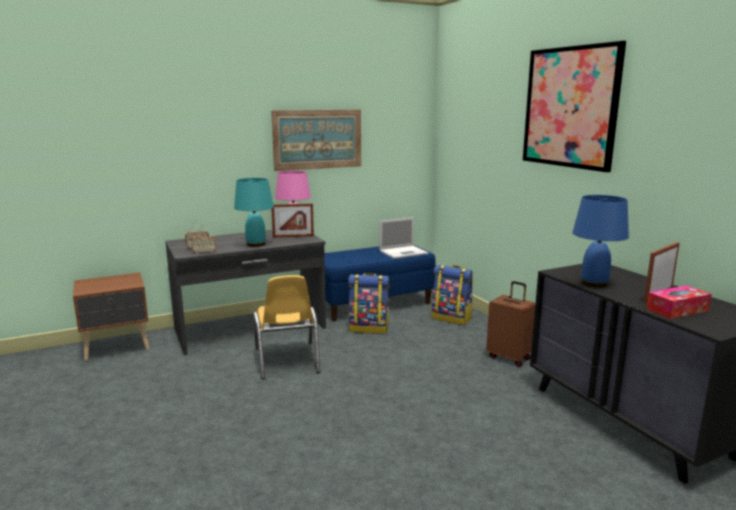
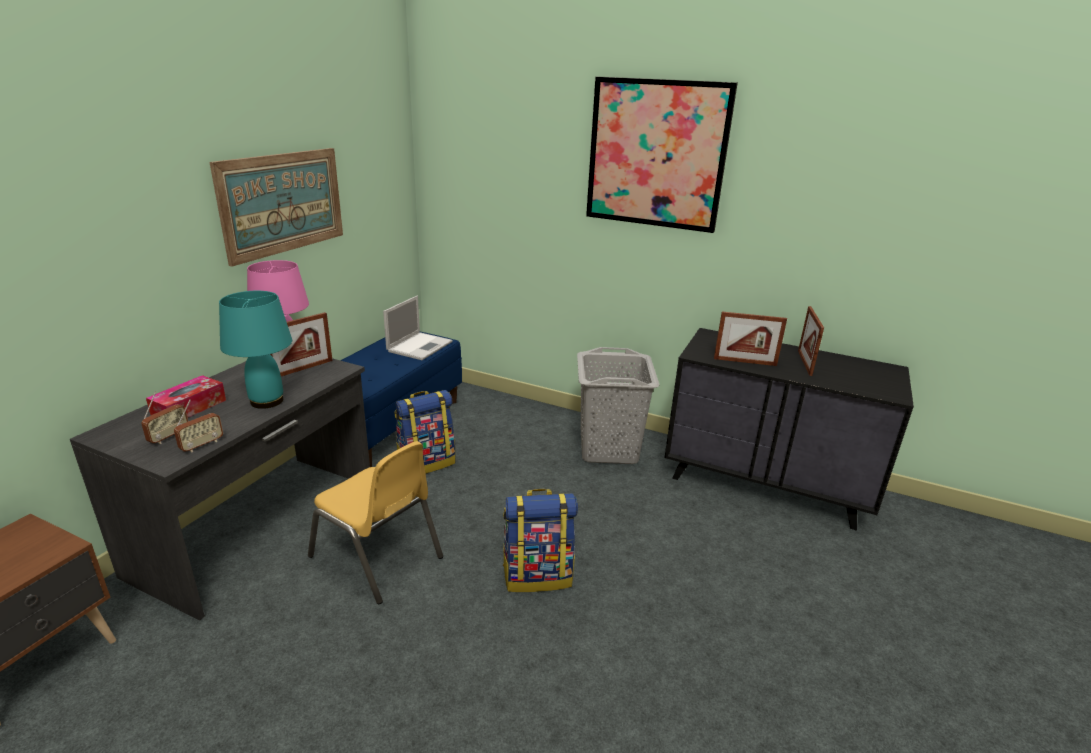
camera: 40 degrees left, 10 degrees up
backpack [431,265,473,325] -> backpack moved to [503,489,578,592]
brown suitcase [486,281,535,367] -> grey laundry basket [577,347,659,464]
blue table lamp [573,195,629,288] -> picture frame [714,312,787,366]
tissue box [646,285,712,319] -> tissue box moved to [146,375,226,417]

